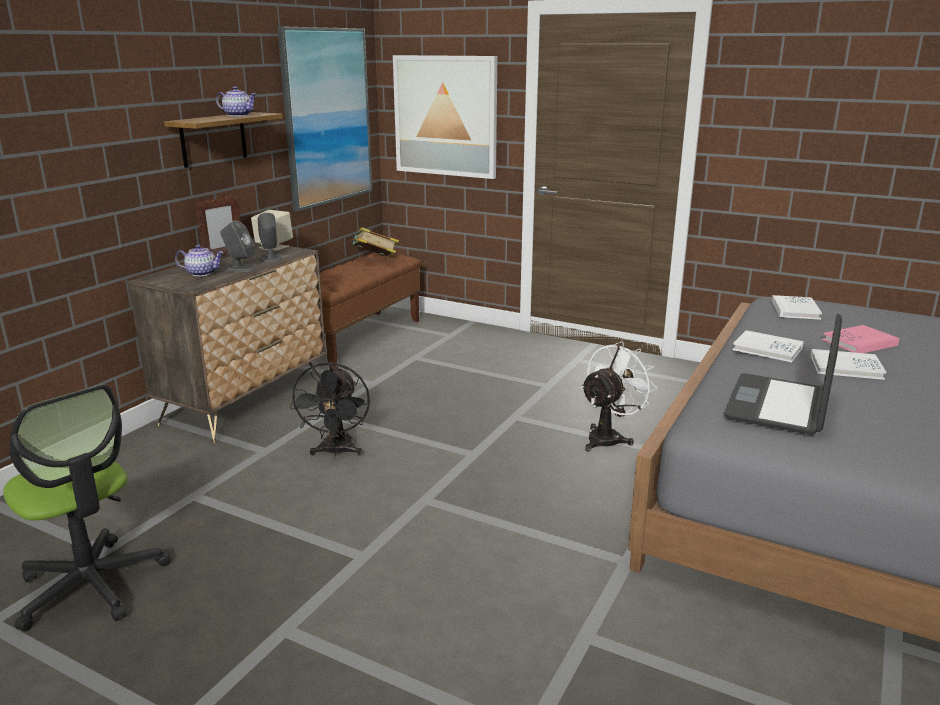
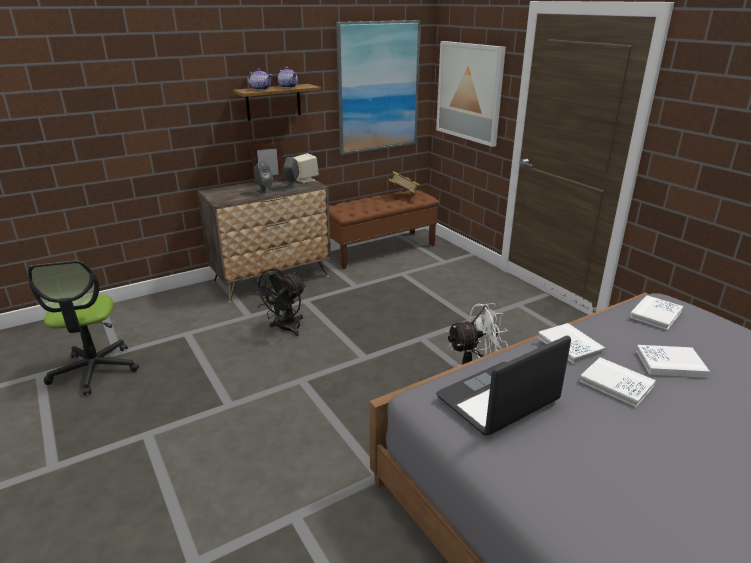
camera: 30 degrees right, 5 degrees up
teapot [175,245,224,276] -> teapot moved to [247,68,272,90]
pink book [823,325,900,353] -> white book [636,345,710,378]

